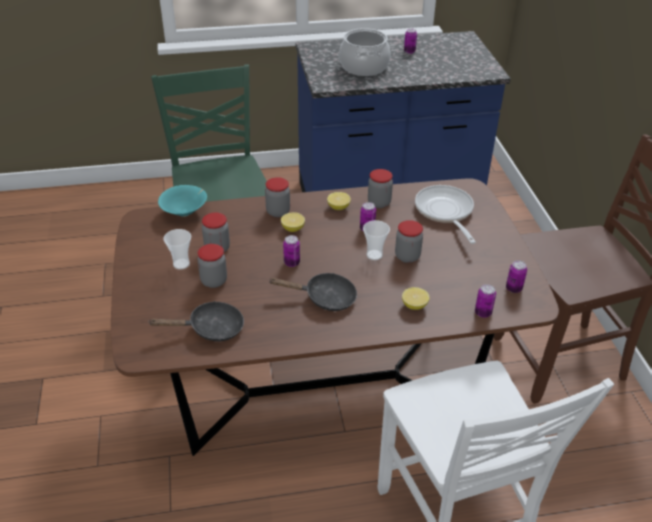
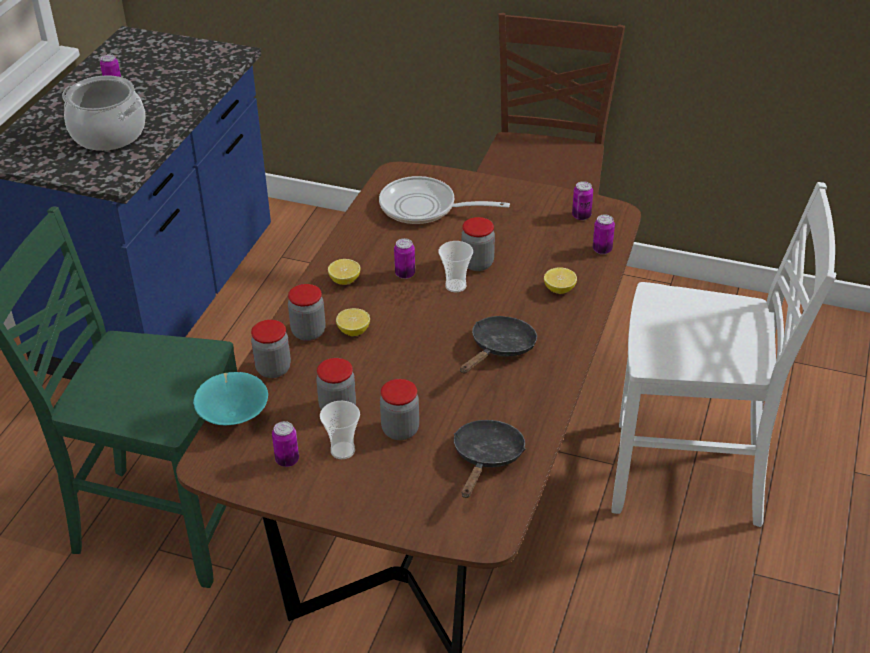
camera: 60 degrees left, 0 degrees up
can [283,235,300,267] -> can moved to [272,421,299,467]
jar [368,169,393,208] -> jar moved to [251,320,291,378]

